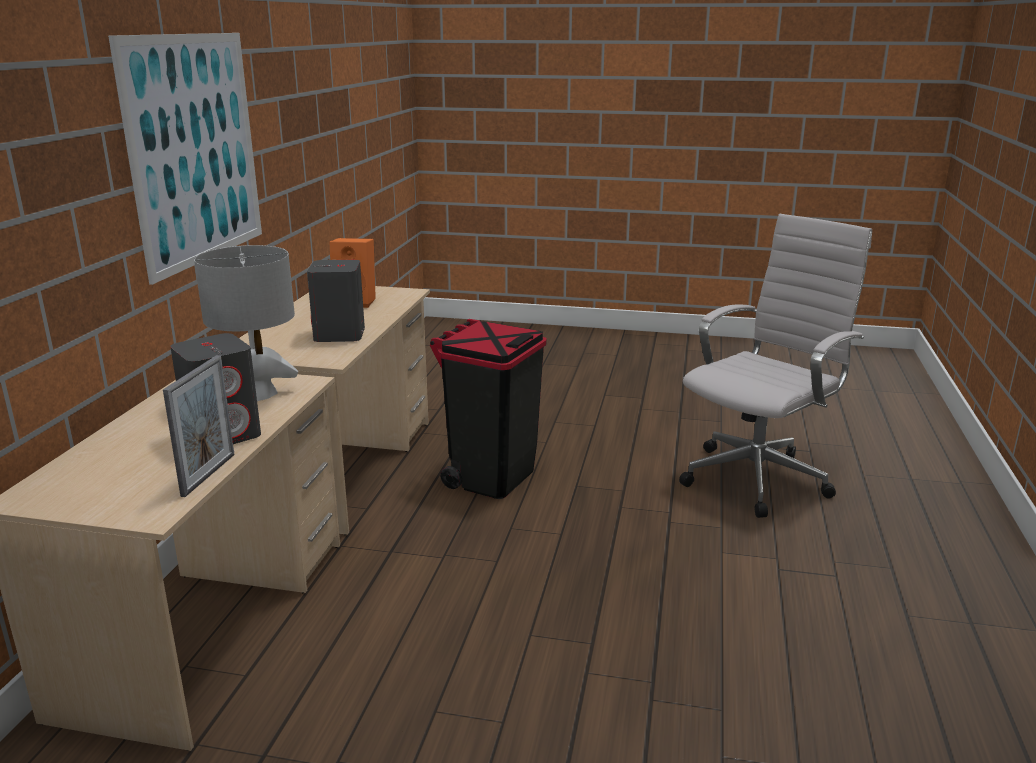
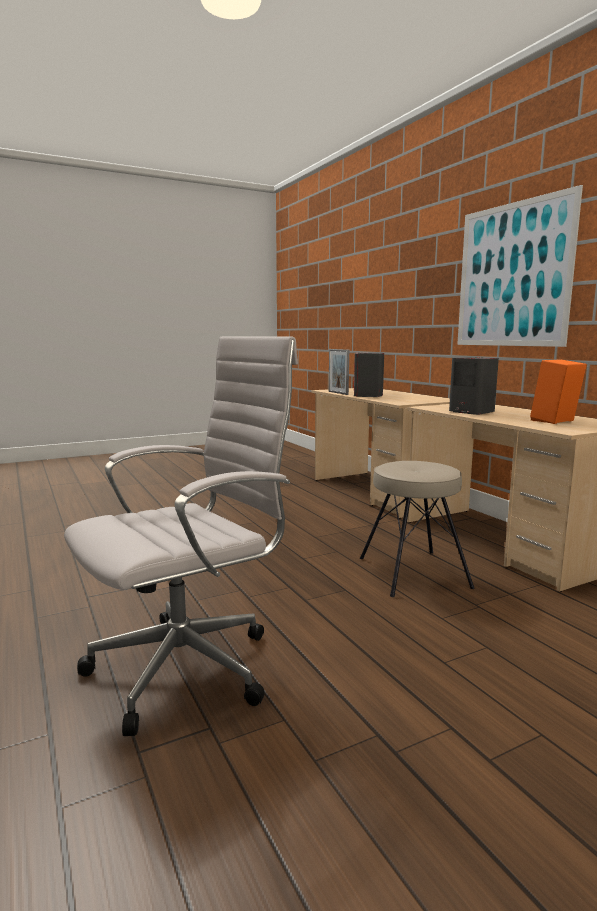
camera: 140 degrees right, 10 degrees down
grey table lamp [194,245,298,401] -> none
black trash can [430,319,547,499] -> beige stool [360,461,475,597]
white office chair [679,214,872,518] -> white office chair turned 135 degrees counterclockwise [64,337,298,736]

